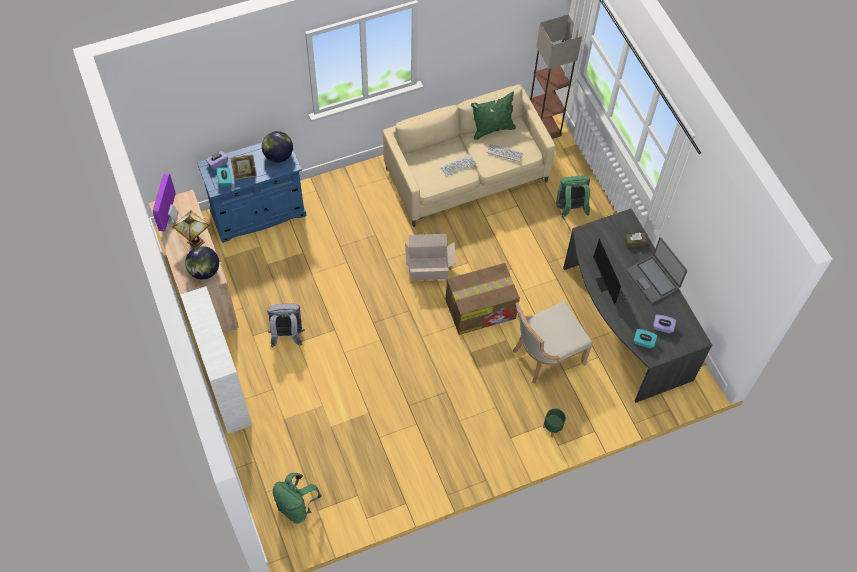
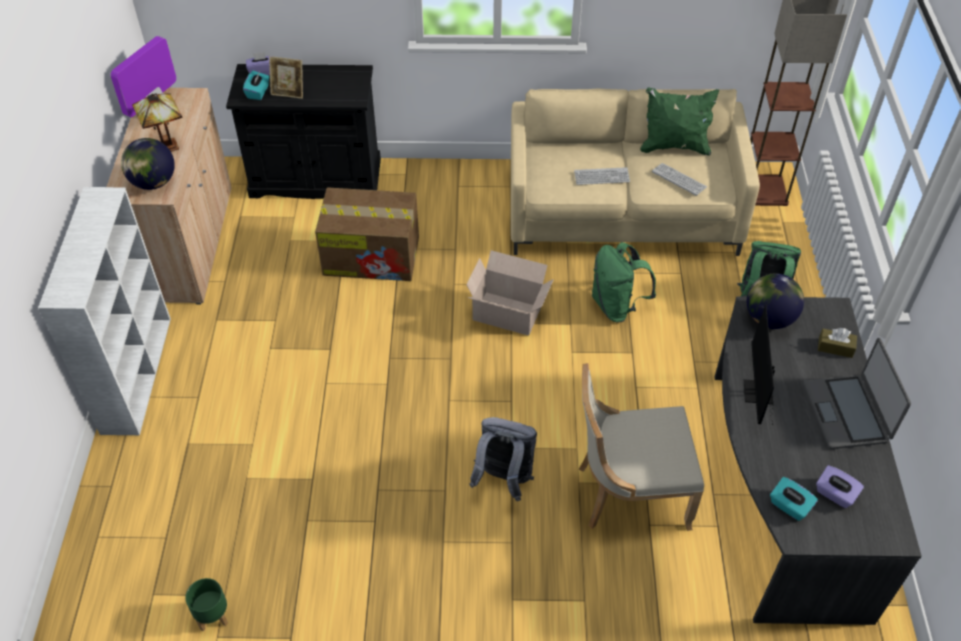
camera: 25 degrees right, 10 degrees down
blue cabinet [197,143,306,243] -> black cabinet [226,64,381,199]
globe [262,131,293,163] -> globe moved to [747,273,804,329]
grey backpack [267,303,305,347] -> grey backpack moved to [469,417,537,501]
green backpack [273,473,322,524] -> green backpack moved to [592,242,656,322]
cardboard box [445,263,520,335] -> cardboard box moved to [315,187,419,281]
green planter [543,409,566,437] -> green planter moved to [185,578,228,631]

